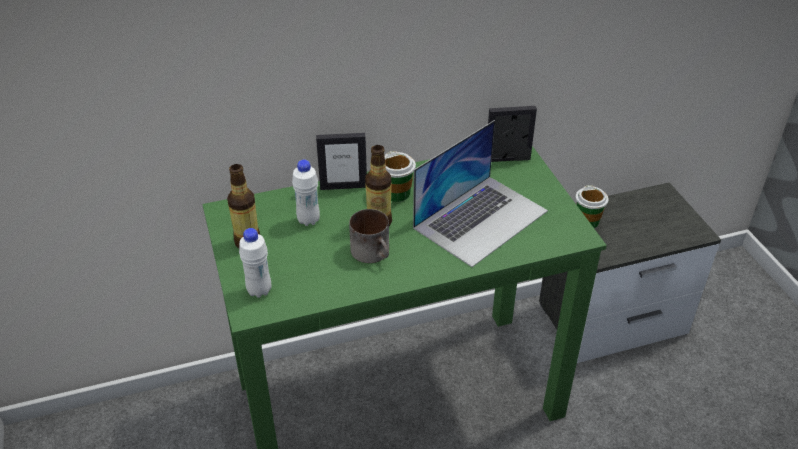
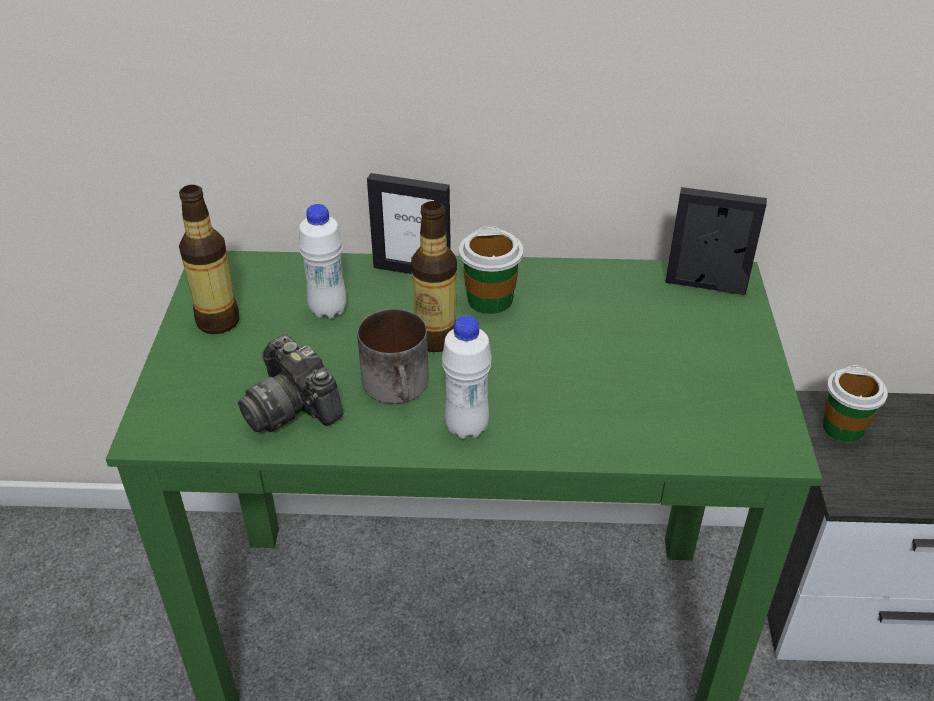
camera: 20 degrees right, 0 degrees up
white bottle [239,228,271,298] -> white bottle moved to [442,316,492,439]
laptop [413,120,548,267] -> none
none -> camera [238,334,343,432]

